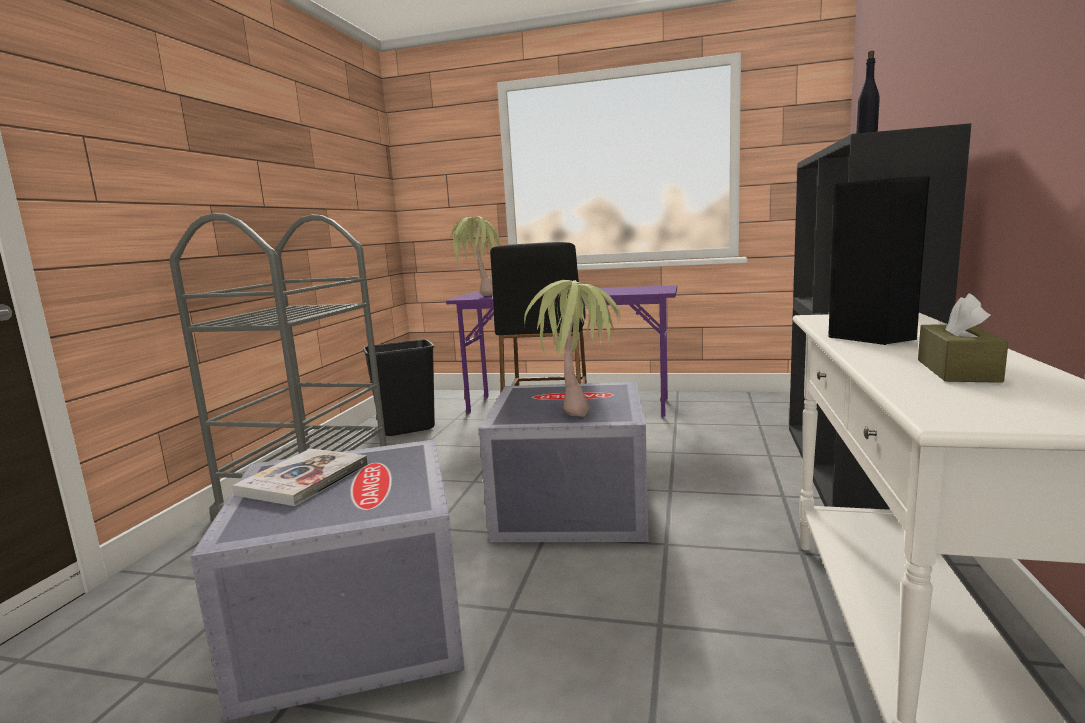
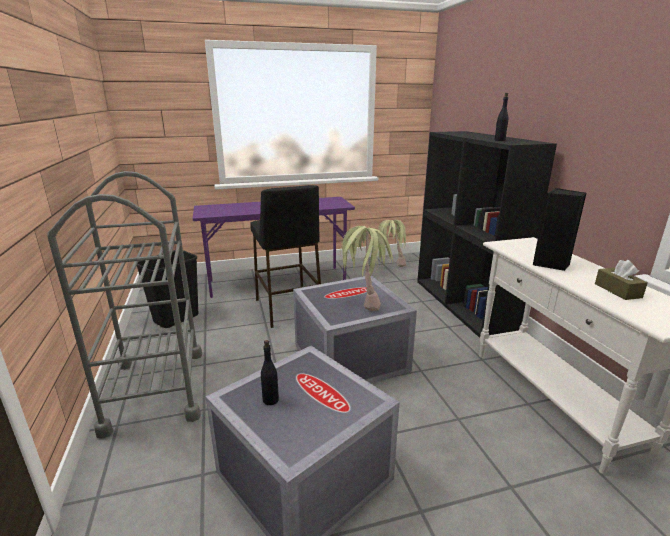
camera: 30 degrees left, 10 degrees up
book [232,448,368,506] -> black bottle [261,340,279,405]
potted plant [450,216,502,296] -> potted plant moved to [378,220,406,267]

